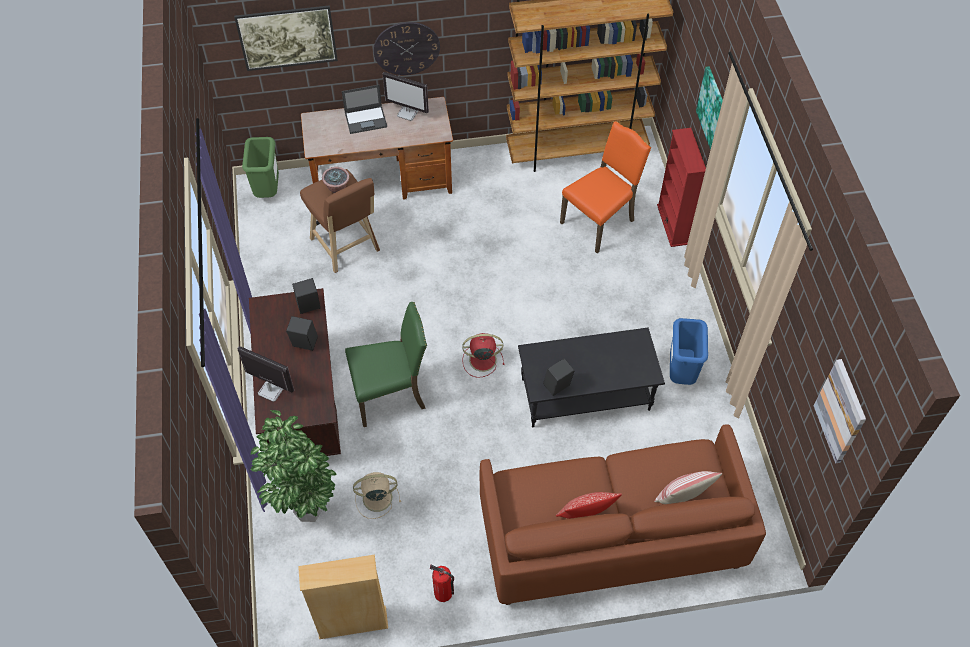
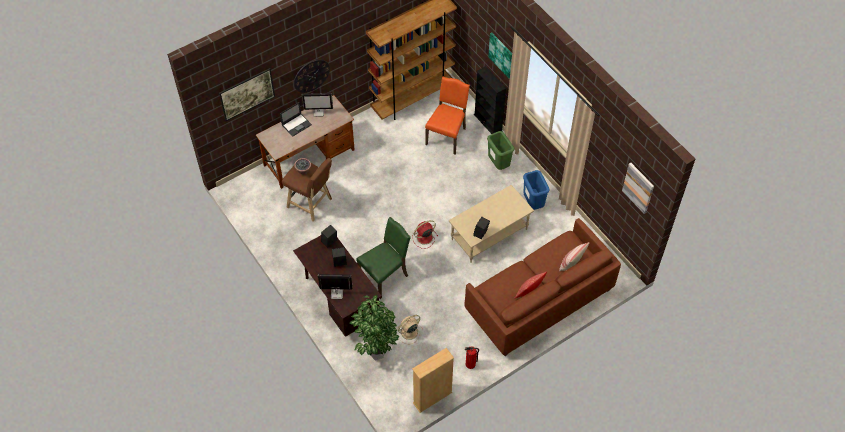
camera: 25 degrees left, 0 degrees up
green trash can [242,137,279,198] -> green trash can moved to [487,131,514,170]
black coffee table [518,328,665,427] -> beige coffee table [449,185,534,263]
red bookcase [657,128,706,247] -> black bookcase [474,66,507,134]

